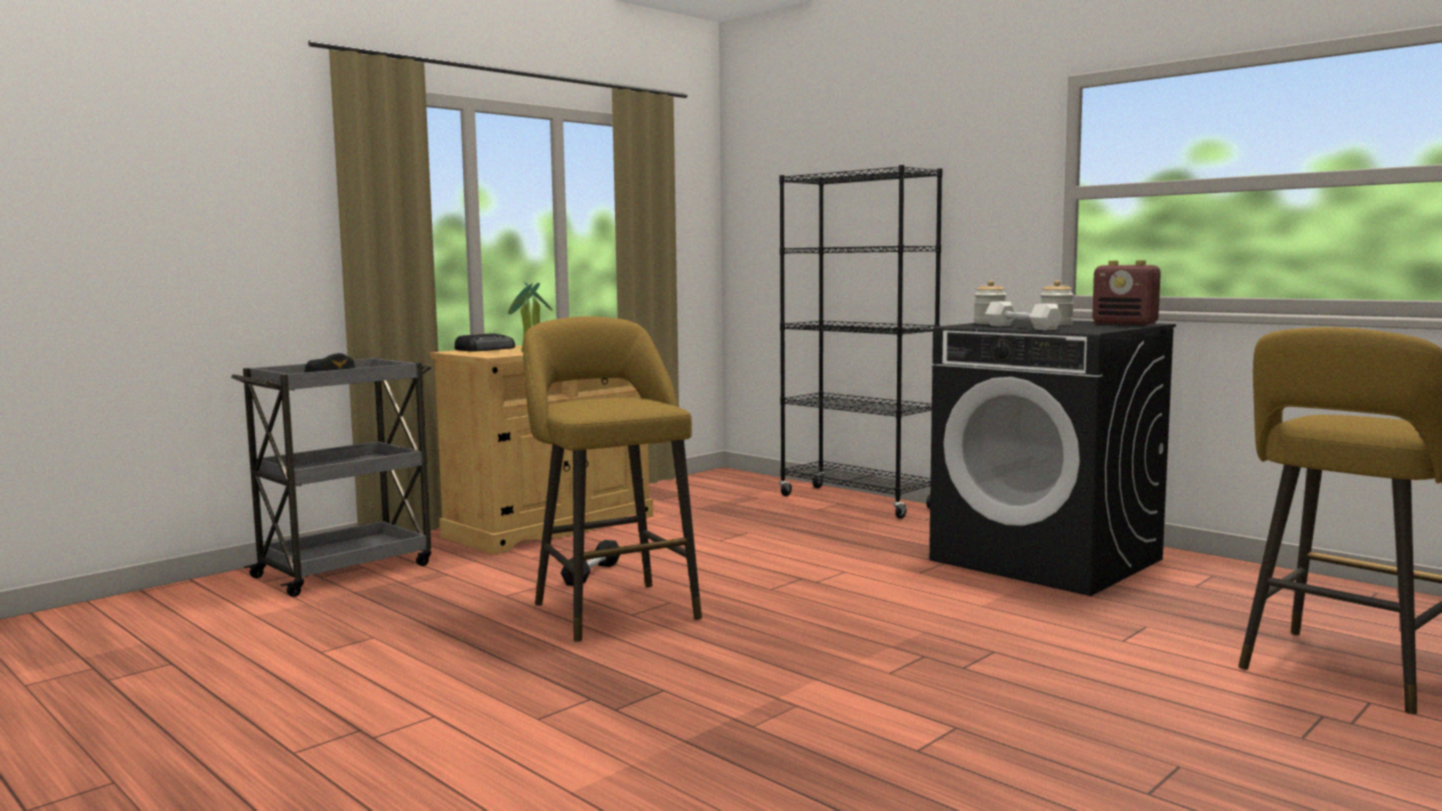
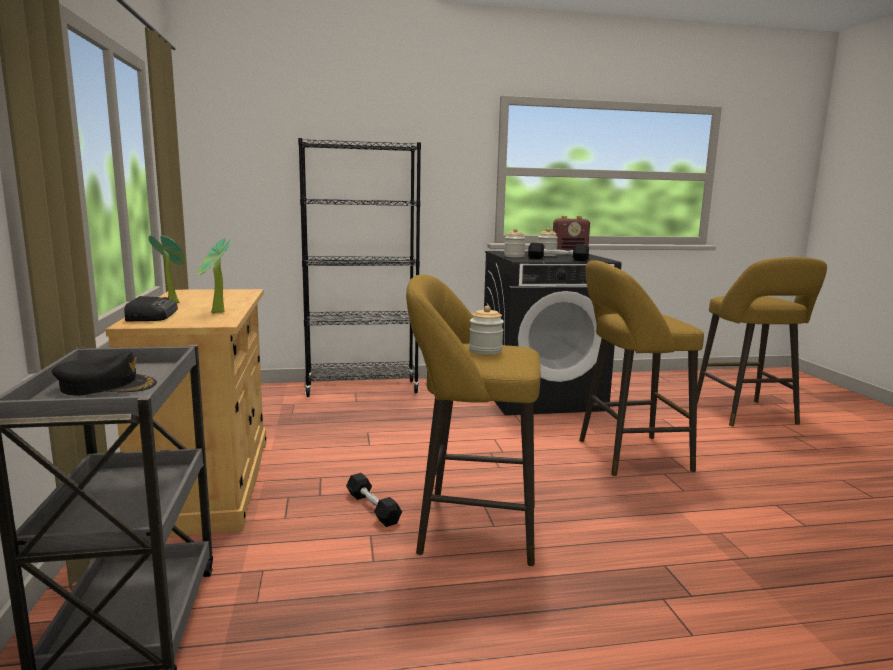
camera: 55 degrees left, 5 degrees up
white dumbbell [985,301,1062,330] -> black dumbbell [528,243,589,261]
none -> jar [469,306,504,355]
none -> yellow stool [579,260,704,476]

